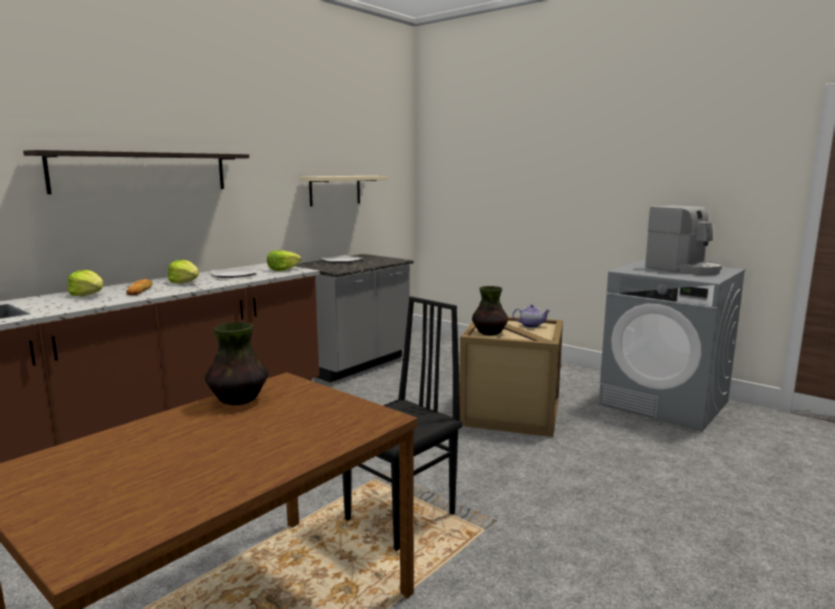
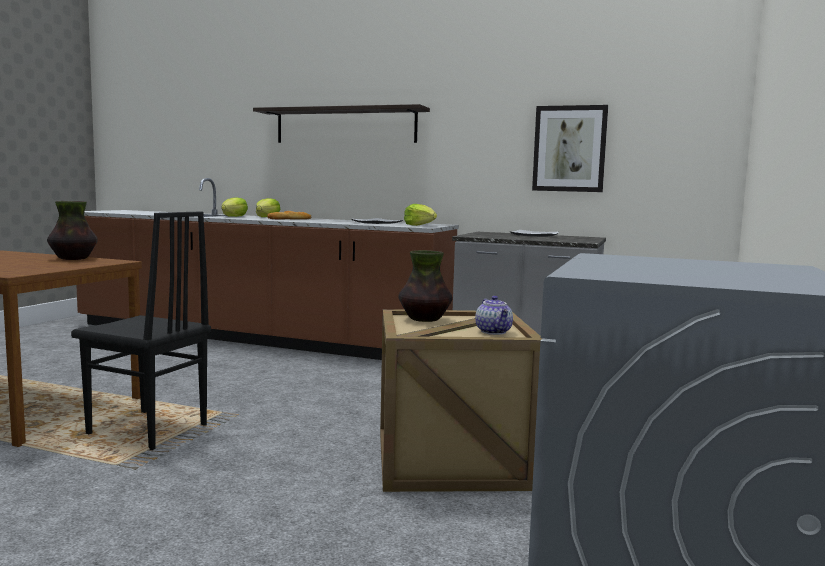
camera: 70 degrees right, 5 degrees down
lettuce [168,260,199,284] -> lettuce moved to [221,197,248,217]
beige shelf [300,176,388,206] -> picture [532,105,608,192]
coffee machine [645,205,722,275] -> none

